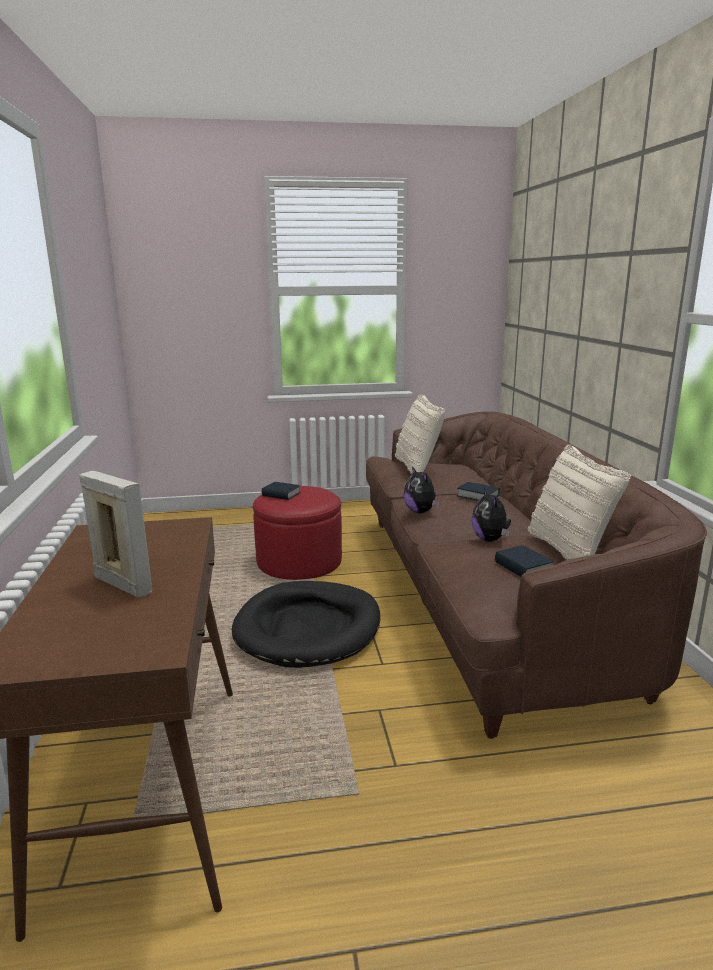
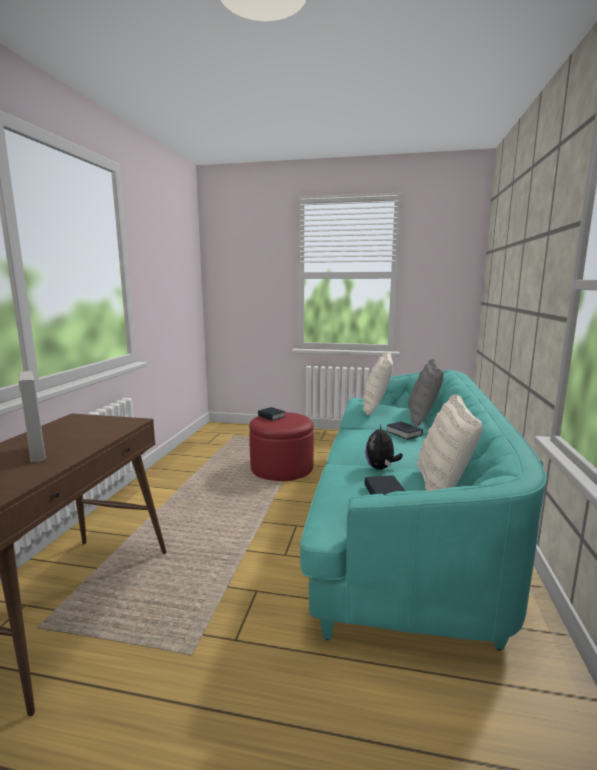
camera: 20 degrees right, 5 degrees down
black dog bed [232,581,380,668] -> none
brown sofa [366,412,707,739] -> turquoise sofa [300,370,547,650]
plush toy [404,466,440,513] -> none
none -> grey pillow [408,359,444,426]

